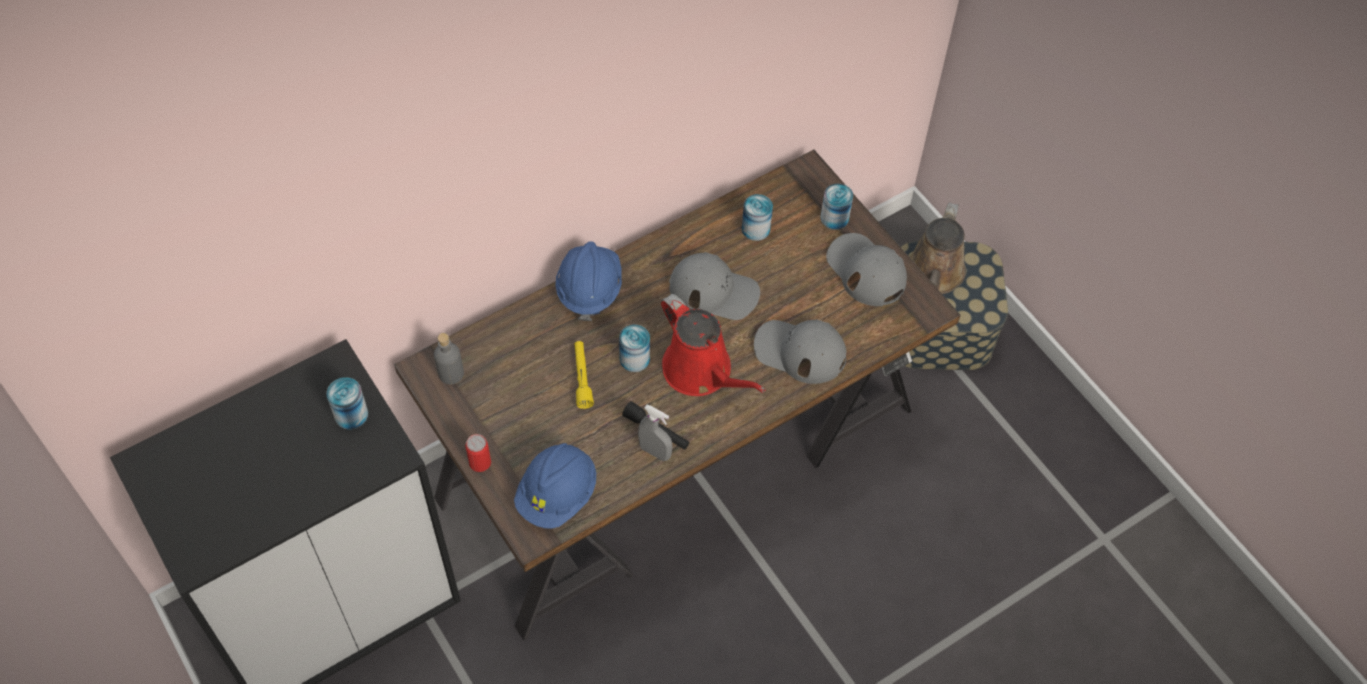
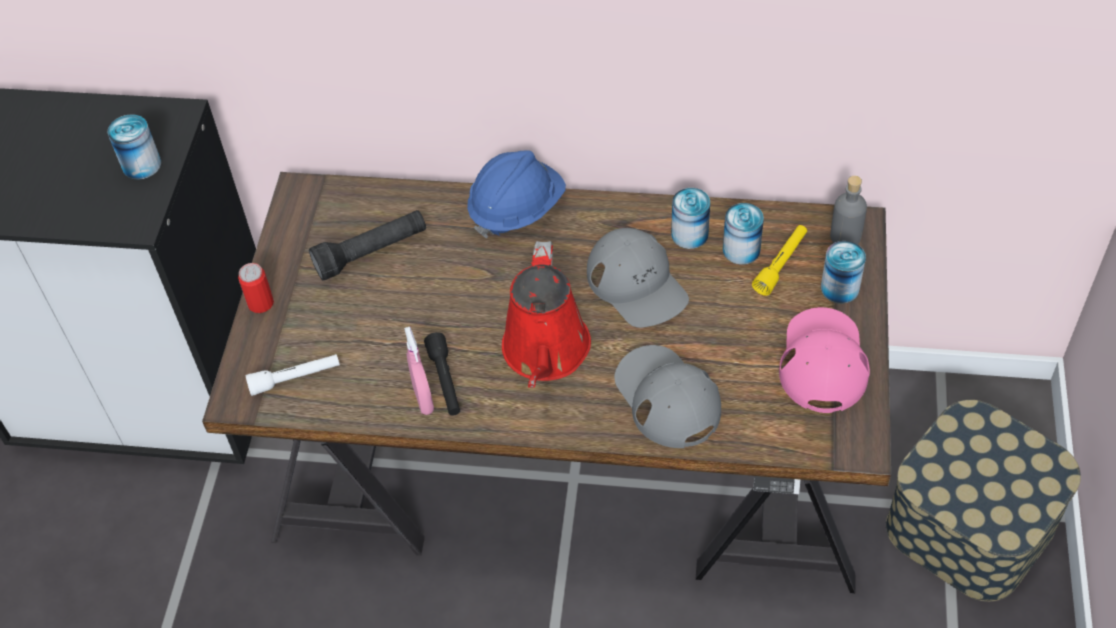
camera: 45 degrees right, 5 degrees down
grey bottle [434,333,464,384] -> grey bottle moved to [830,176,867,244]
blue hard hat [514,443,596,529] -> white flashlight [245,354,340,396]
yellow flashlight [574,341,594,409] -> yellow flashlight moved to [752,225,807,296]
can [619,324,650,372] -> can moved to [671,188,710,249]
grey spray bottle [638,405,672,461] -> pink spray bottle [404,327,434,415]
grey cap [826,233,907,306] -> pink cap [779,307,870,413]
brown watering can [910,202,966,294] -> none
none -> black flashlight [309,210,426,281]

